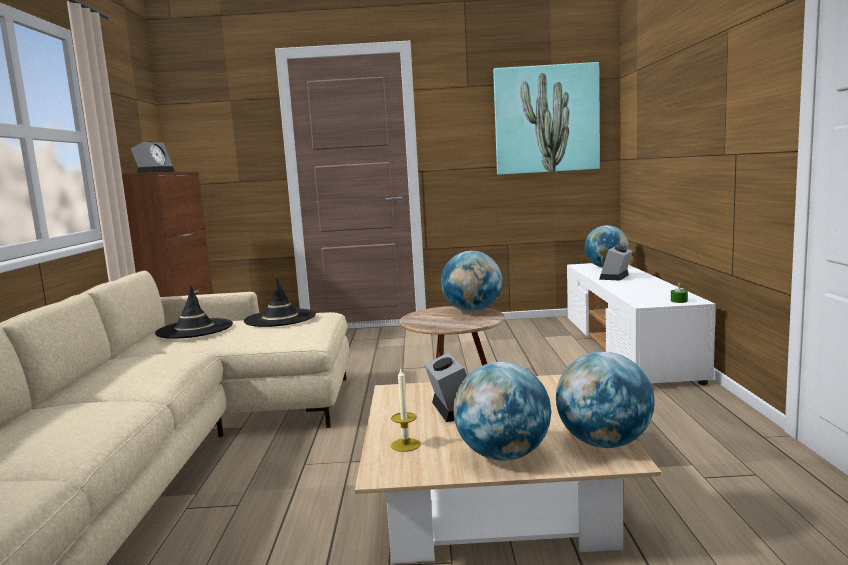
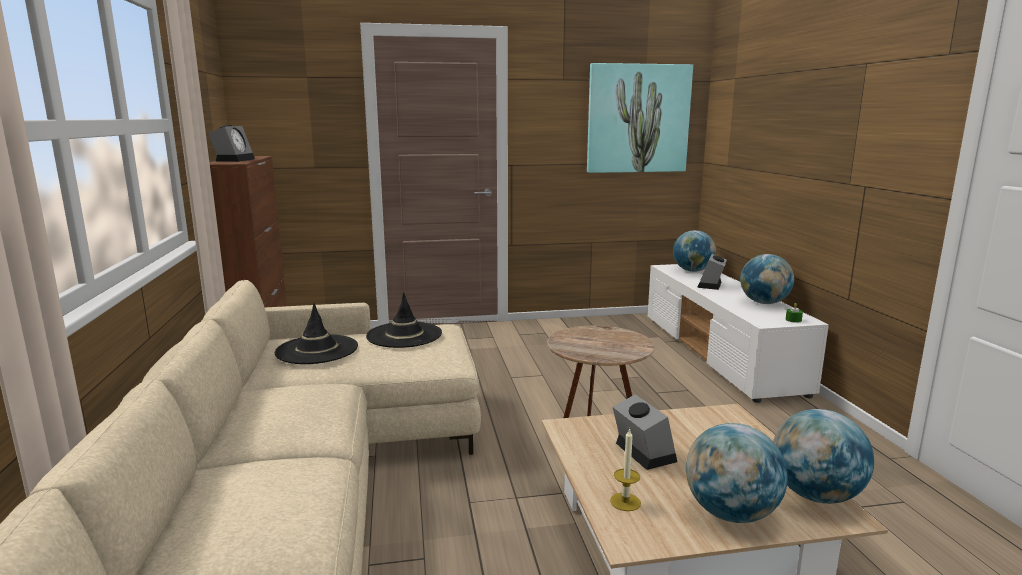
camera: 10 degrees left, 5 degrees up
globe [441,251,503,312] -> globe moved to [740,254,794,304]

